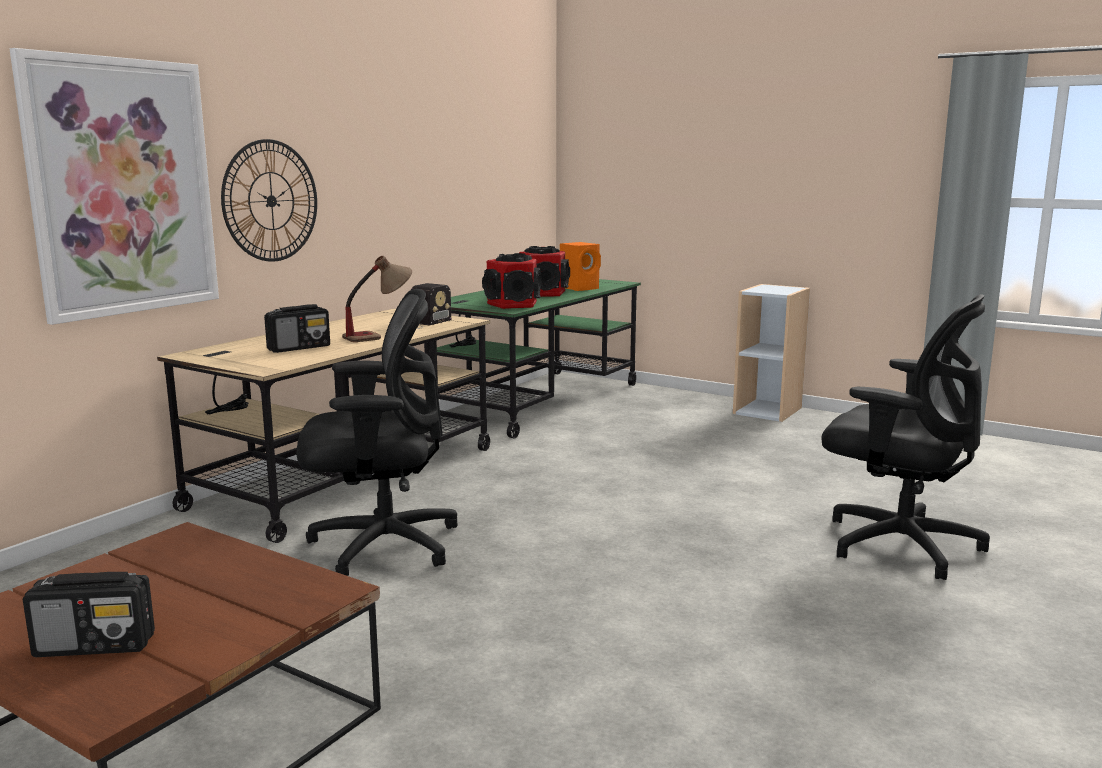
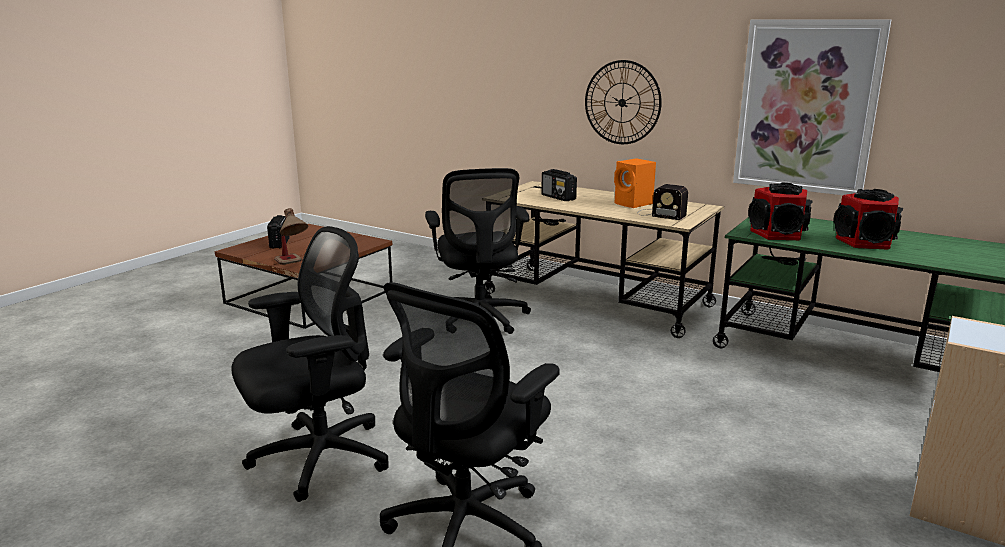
camera: 90 degrees right, 5 degrees up
picture [10,48,219,325] -> picture moved to [733,19,892,195]
table lamp [342,256,412,342] -> table lamp moved to [274,208,308,265]
orange speaker [560,242,601,291] -> orange speaker moved to [614,158,656,208]
none -> black office chair [231,226,389,502]

